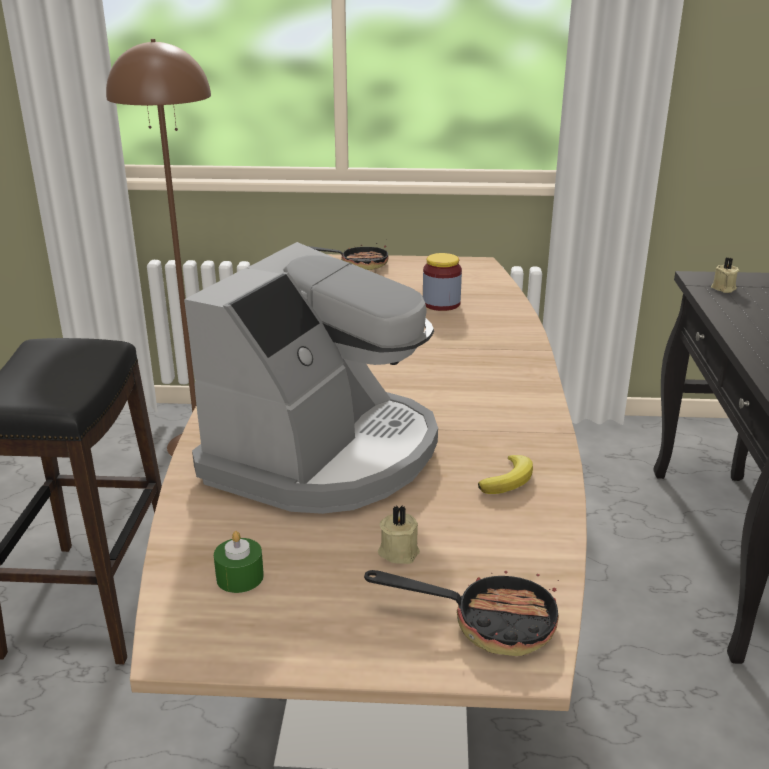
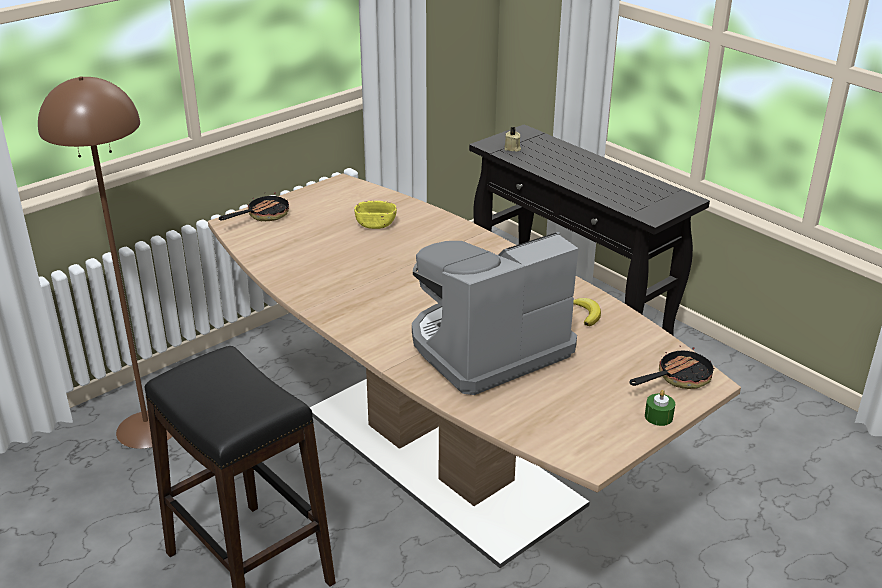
camera: 45 degrees left, 5 degrees up
coffee machine [184,242,438,514] -> coffee machine turned 105 degrees counterclockwise [412,232,579,395]
green candle [214,531,264,593] -> green candle moved to [645,390,675,426]
beige candle [378,505,420,564] -> none
jar [423,253,462,311] -> yellow bowl [354,201,397,229]

